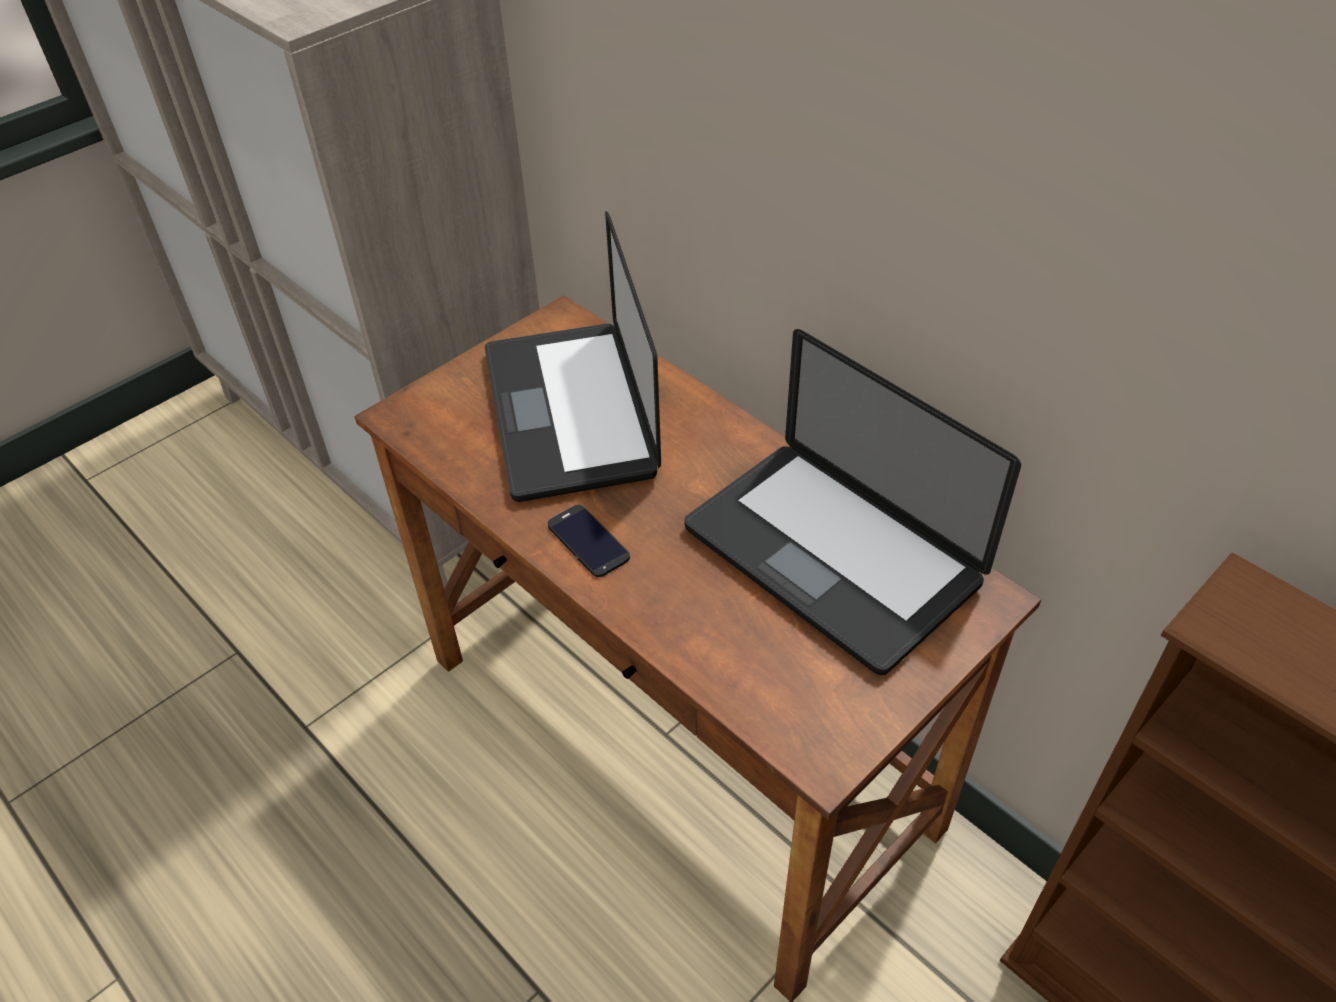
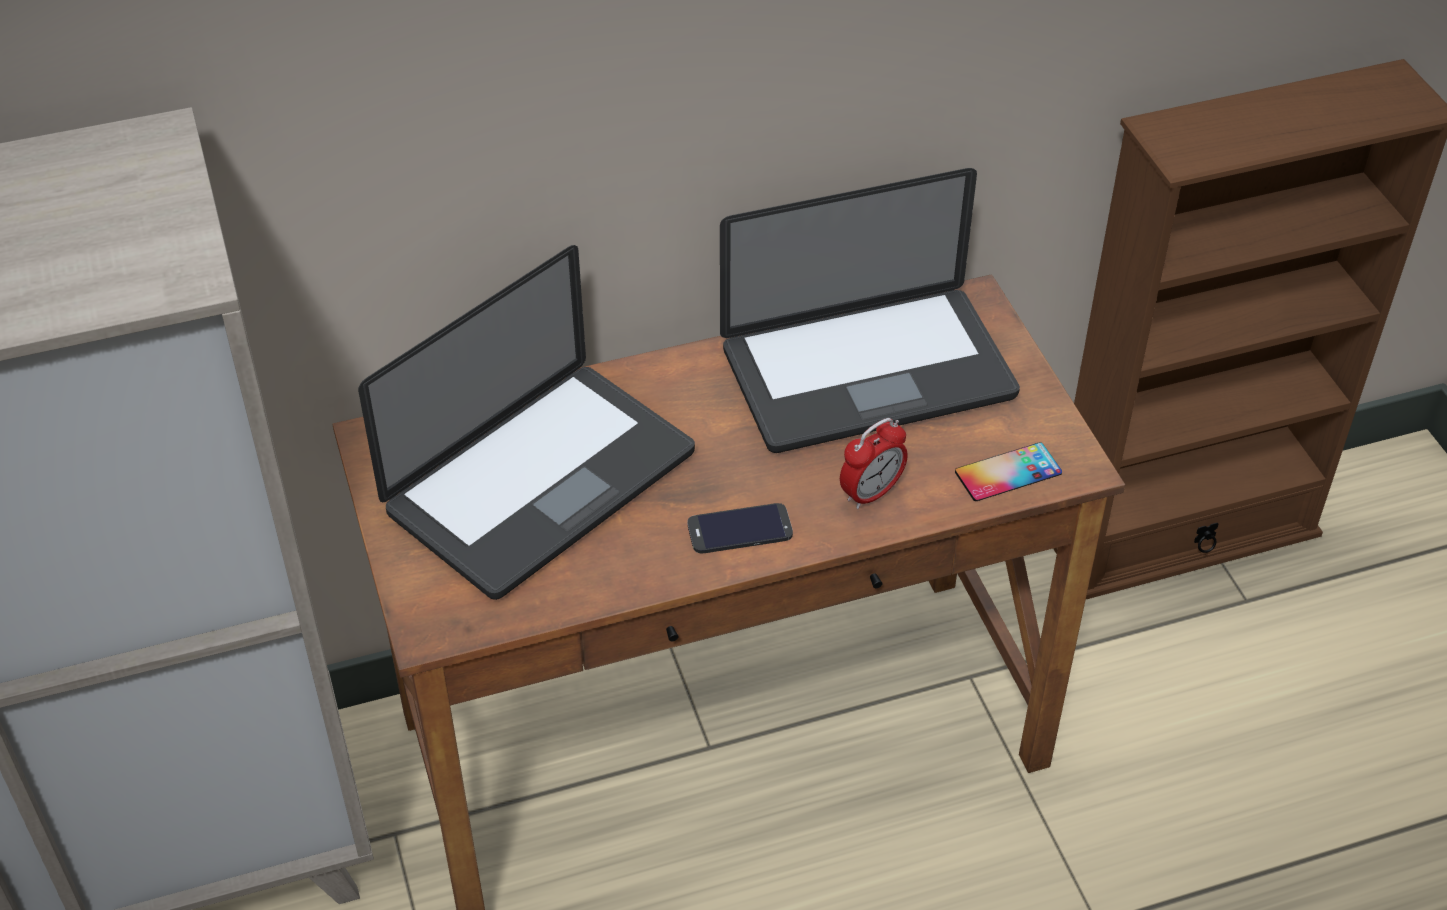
camera: 65 degrees left, 0 degrees up
laptop [485,211,661,502] -> laptop turned 60 degrees counterclockwise [358,245,695,600]
none -> alarm clock [840,418,908,509]
none -> phone [955,442,1062,501]

